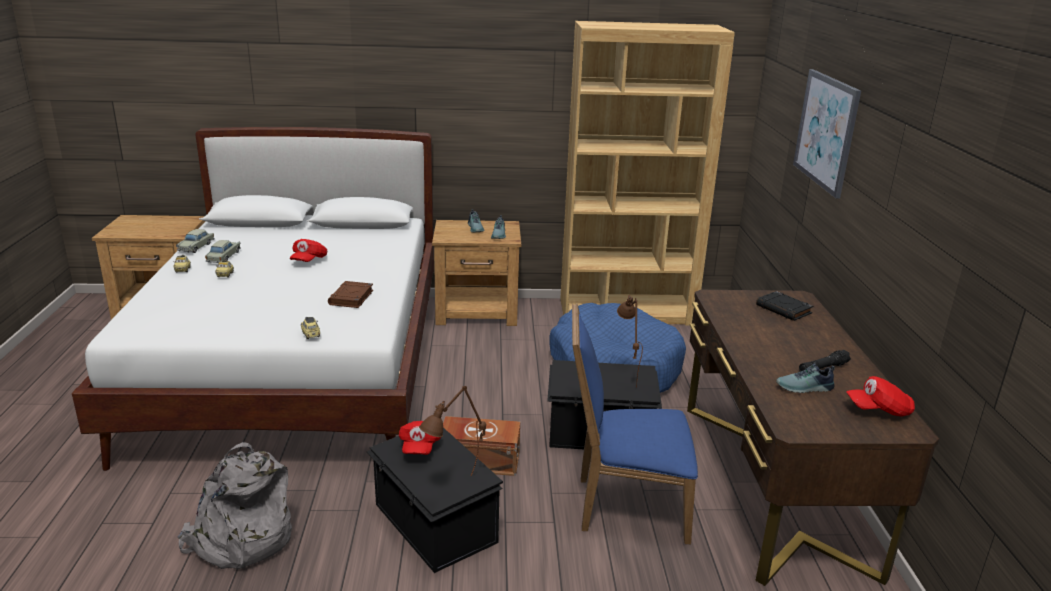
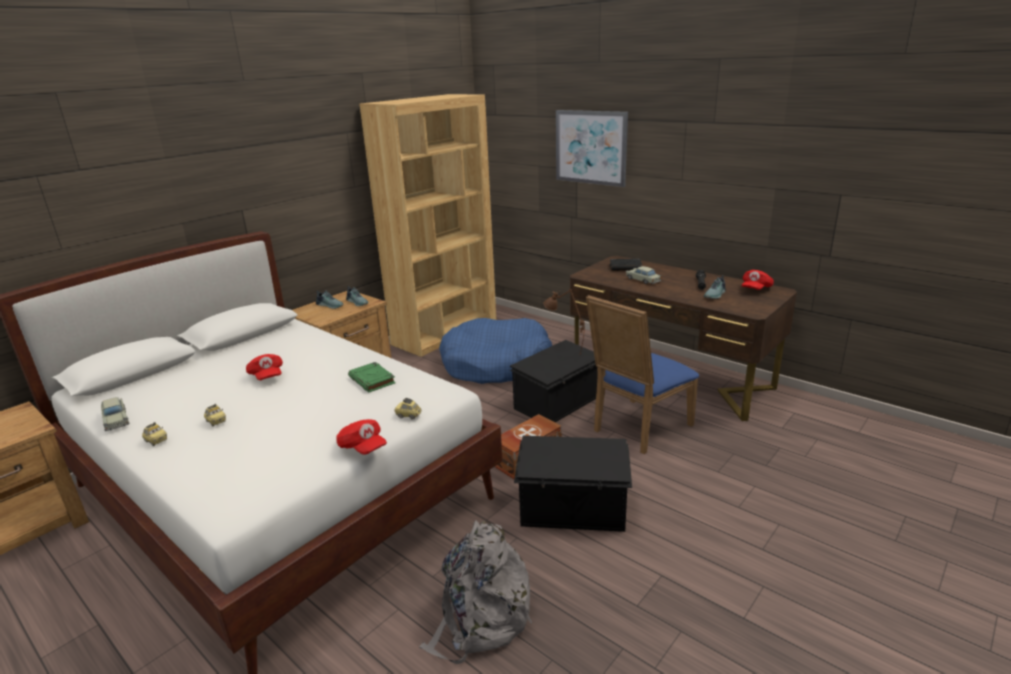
camera: 45 degrees left, 0 degrees up
beige toy car [205,240,241,263] -> beige toy car moved to [626,266,662,284]
brown book [328,281,373,308] -> green book [348,362,396,392]
red cap [399,421,441,455] -> red cap moved to [336,419,387,455]
brown table lamp [419,386,486,476] -> none

